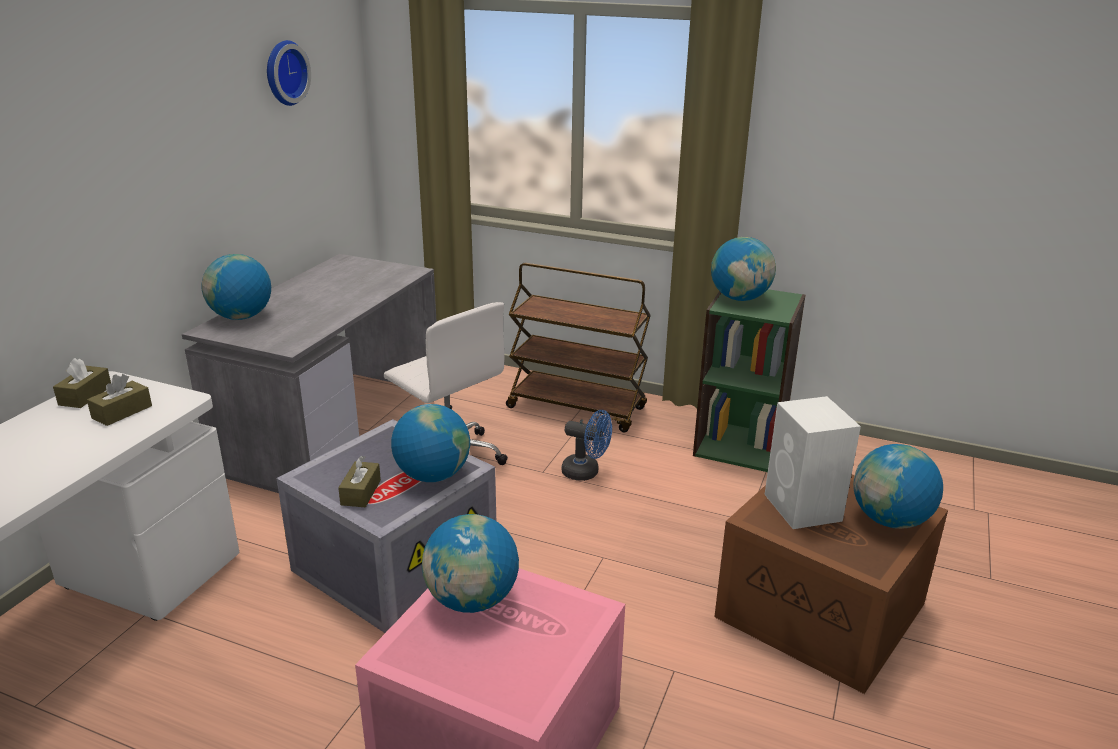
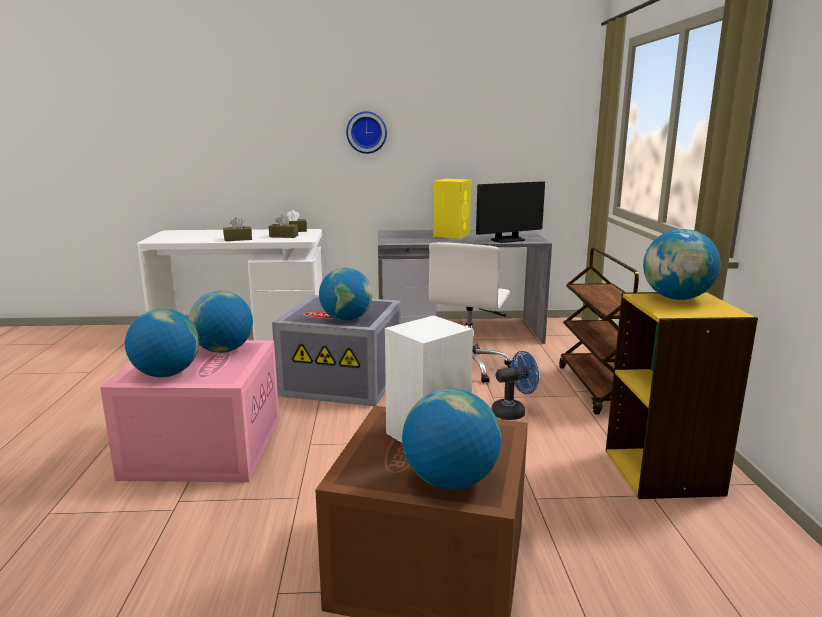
camera: 65 degrees right, 10 degrees down
globe [202,254,271,320] -> globe moved to [125,309,199,377]
wall clock [267,40,311,106] -> wall clock moved to [346,111,387,154]
brown tissue box [338,456,381,507] -> brown tissue box moved to [223,217,252,241]
blue fan [562,410,612,481] -> blue fan turned 105 degrees counterclockwise [492,351,539,420]
green bookcase [693,289,805,472] -> yellow bookcase [606,292,758,499]
none -> yellow speaker [433,179,471,239]
none -> monitor [476,181,545,243]

